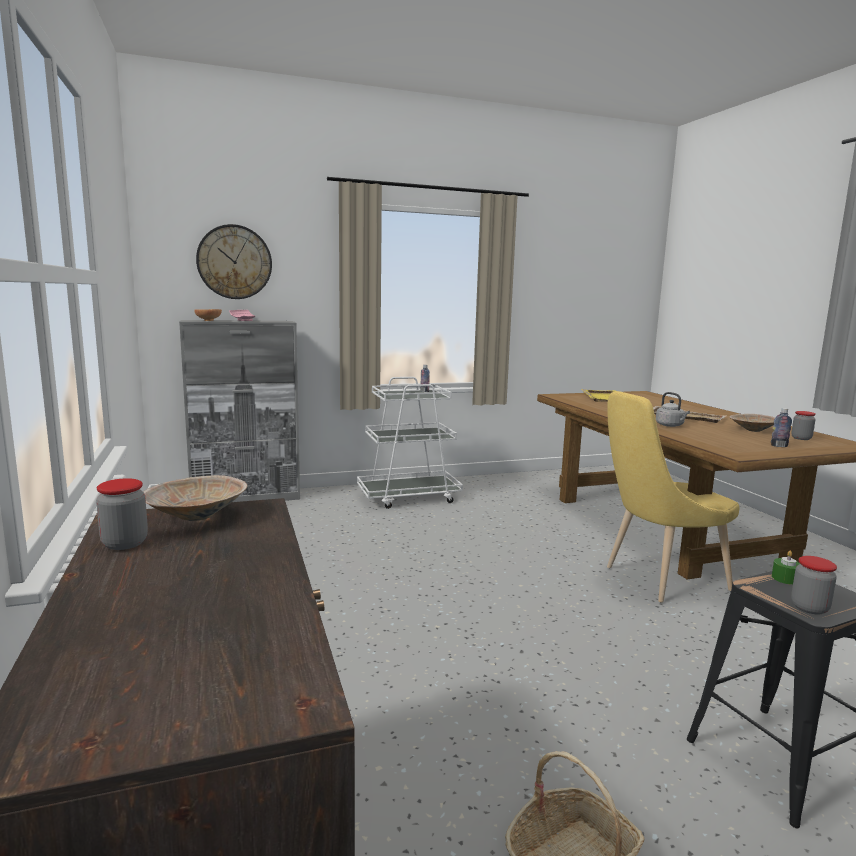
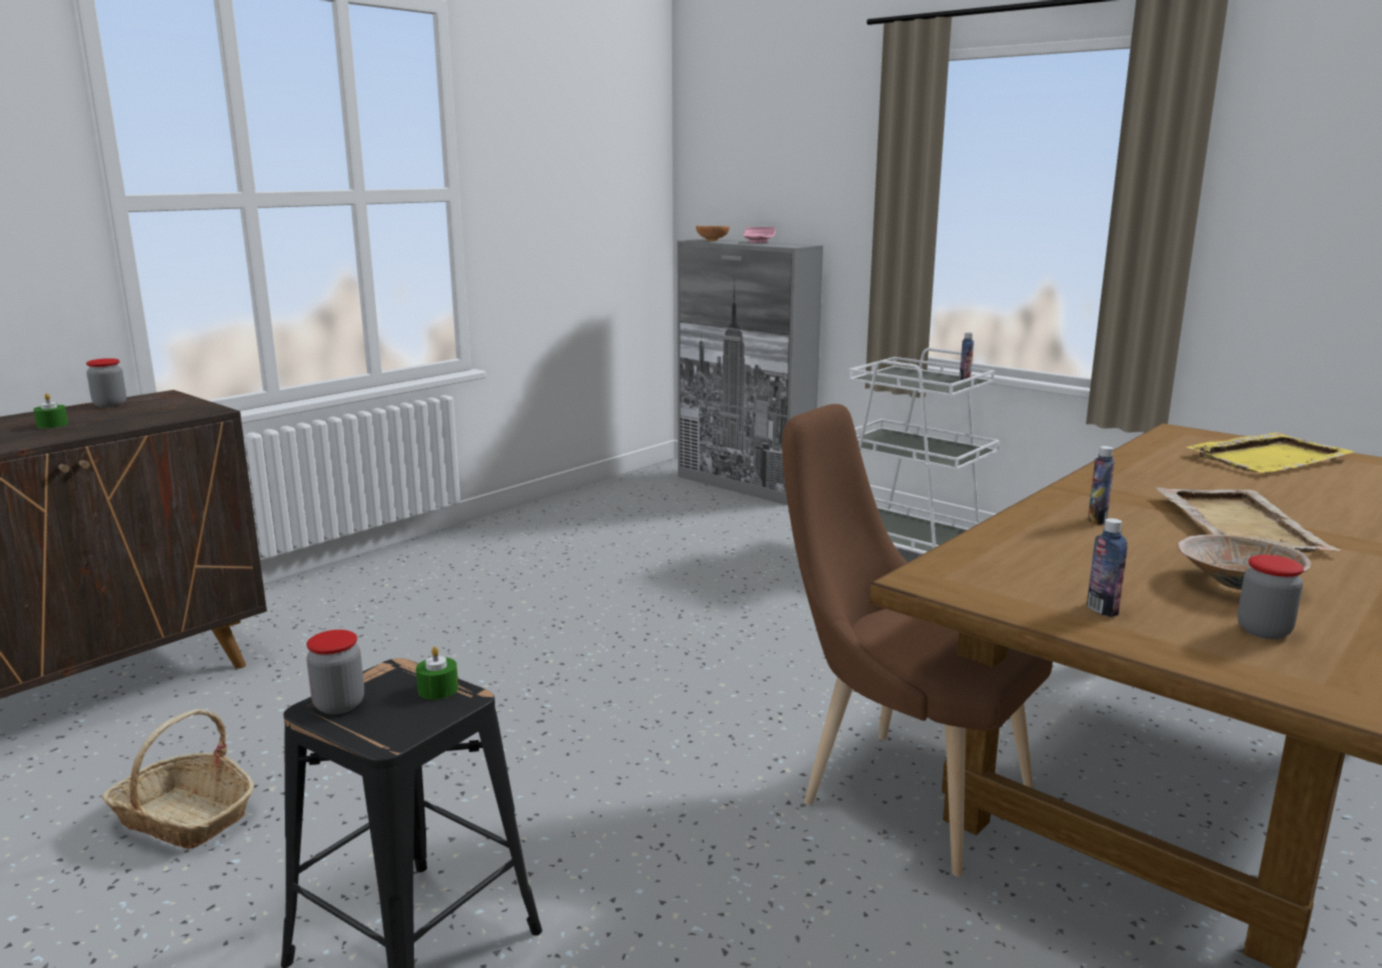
camera: 60 degrees right, 5 degrees up
beige bowl [143,475,247,521] -> none
wall clock [196,224,272,299] -> none
yellow chair [607,391,740,602] -> brown chair [782,404,1053,877]
grey kettle [656,392,690,427] -> bottle [1088,446,1115,525]
none -> green candle [33,393,68,429]

